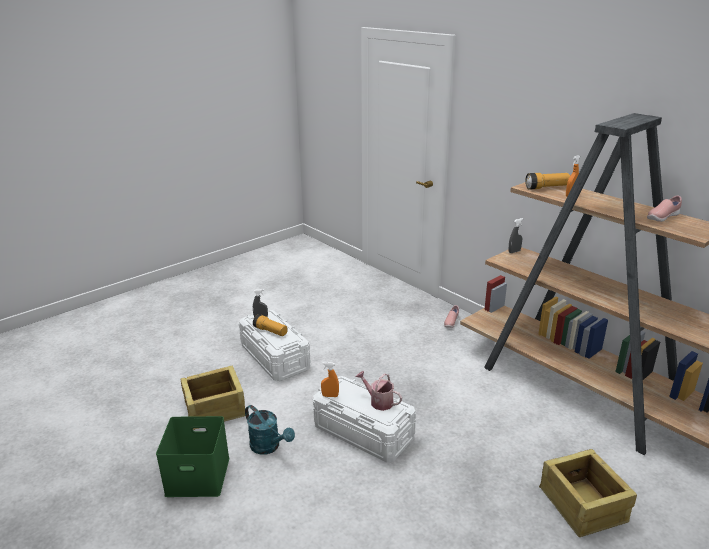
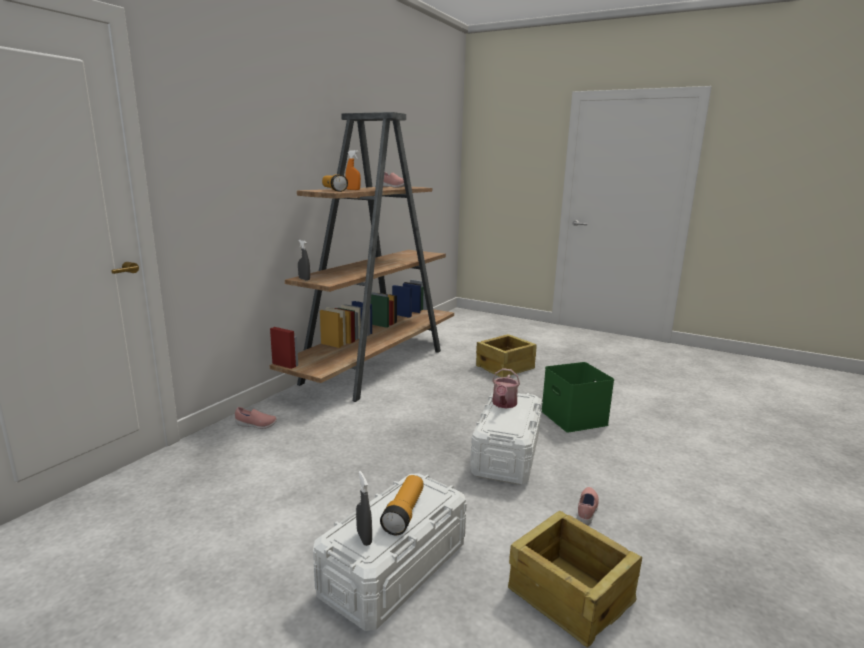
camera: 110 degrees left, 10 degrees down
green storage box [156,416,230,497] -> green storage box moved to [542,362,614,433]
turquoise watering can [245,405,295,455] -> pink shoe [577,487,599,526]
orange spray bottle [321,362,339,397] -> none

